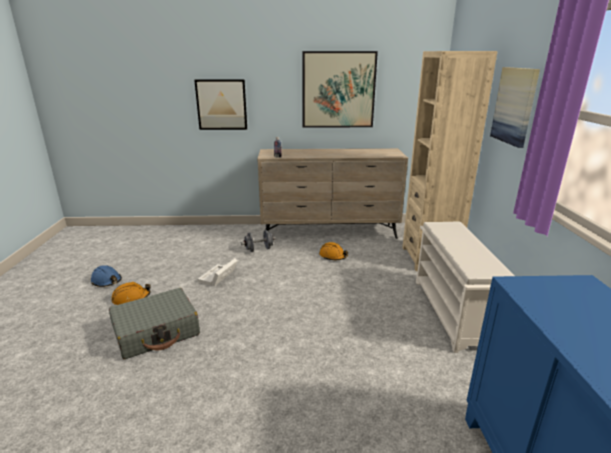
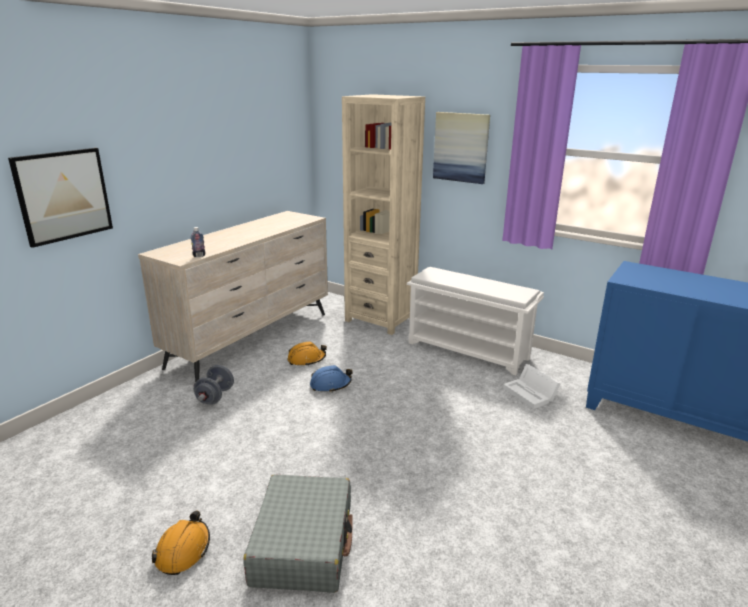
camera: 55 degrees left, 0 degrees up
blue hard hat [91,265,122,287] -> blue hard hat moved to [310,365,352,393]
white storage box [198,258,238,286] -> white storage box moved to [503,364,561,409]
picture [302,51,378,128] -> none

